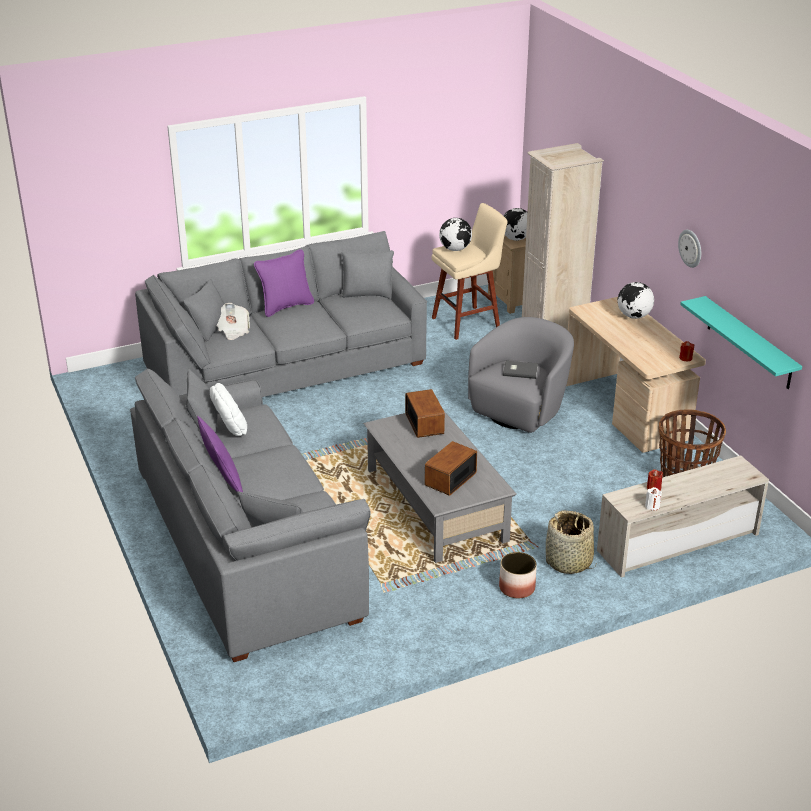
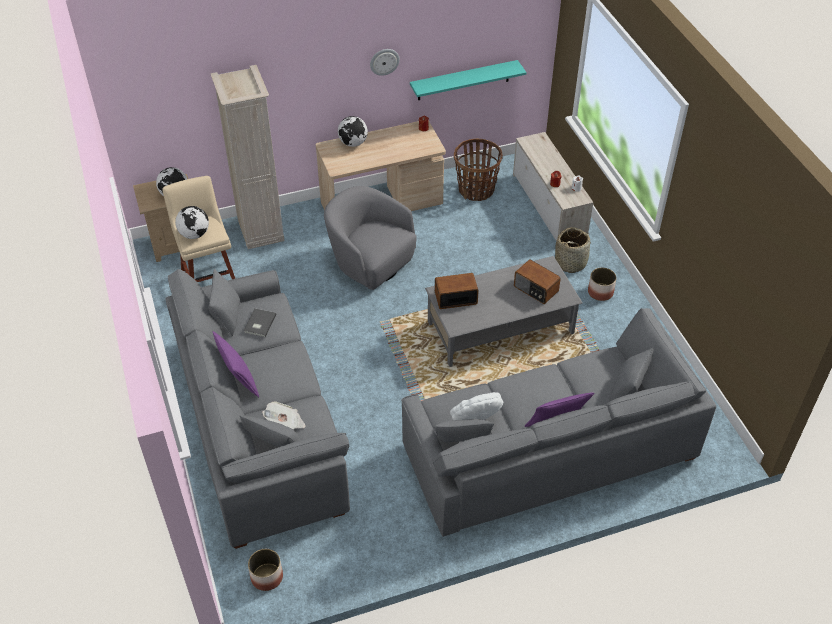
camera: 85 degrees left, 15 degrees up
grey book [503,361,538,379] -> grey book moved to [243,308,276,337]
none -> planter [248,549,283,591]

